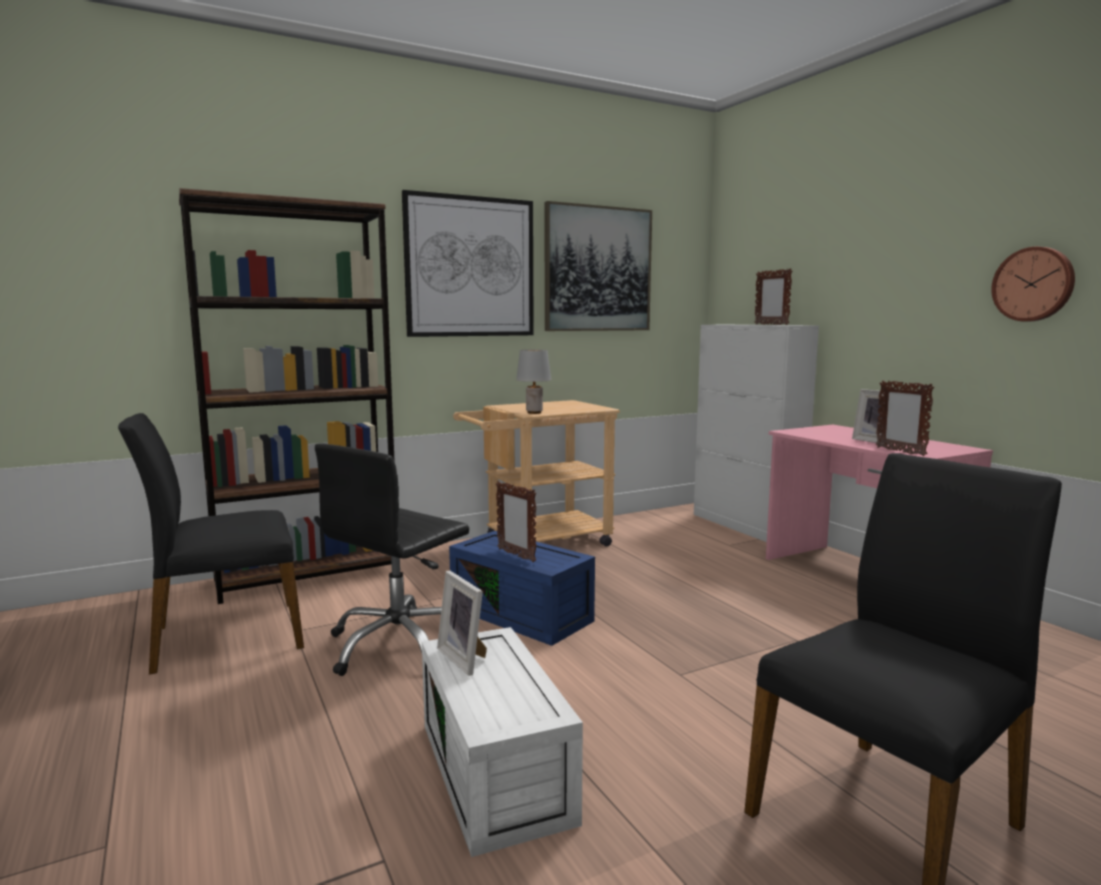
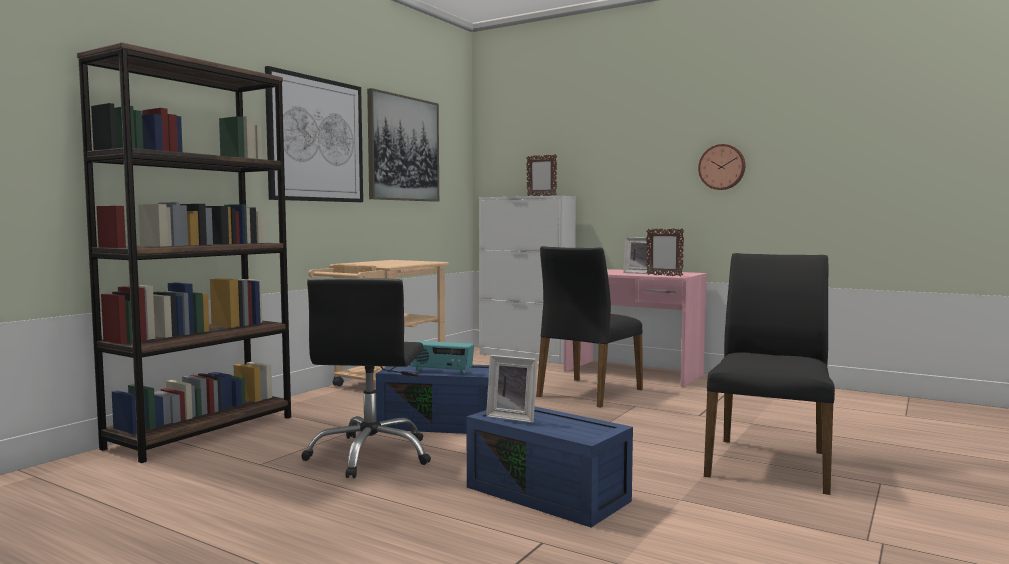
camera: 30 degrees left, 5 degrees down
black chair [118,413,304,674] -> black chair moved to [536,246,643,408]
white storage box [422,627,583,857] -> blue storage box [466,407,633,527]
picture frame [496,481,536,562] -> radio [410,341,474,374]
grey table lamp [516,350,551,414] -> none

